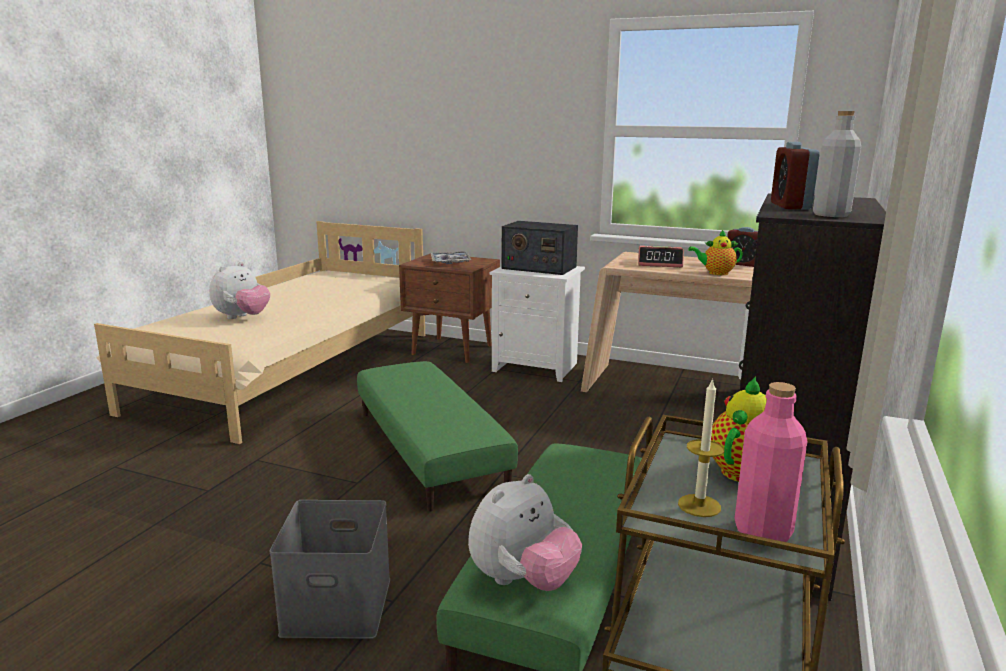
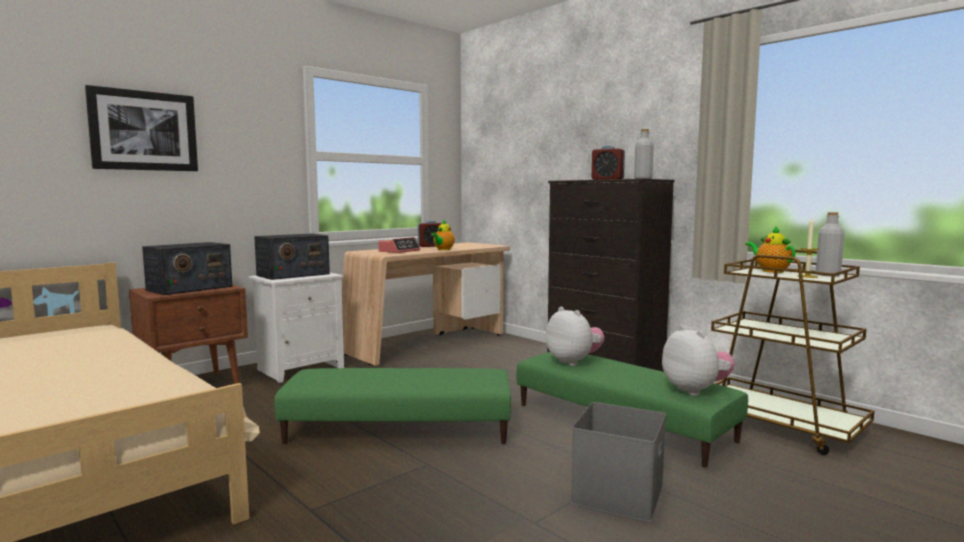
camera: 65 degrees left, 10 degrees down
plush toy [209,262,270,319] -> plush toy moved to [546,307,604,366]
tray [430,252,471,264] -> radio [142,242,232,295]
pink bottle [734,382,808,542] -> grey bottle [816,212,844,276]
none -> picture [85,85,198,171]

